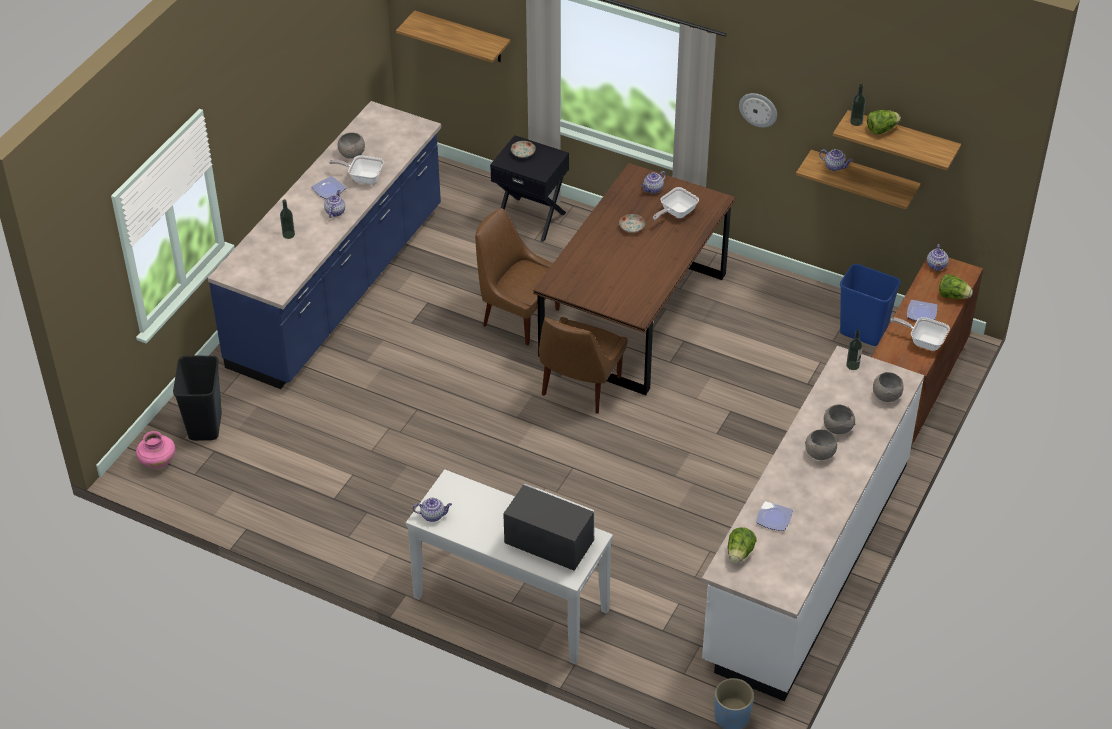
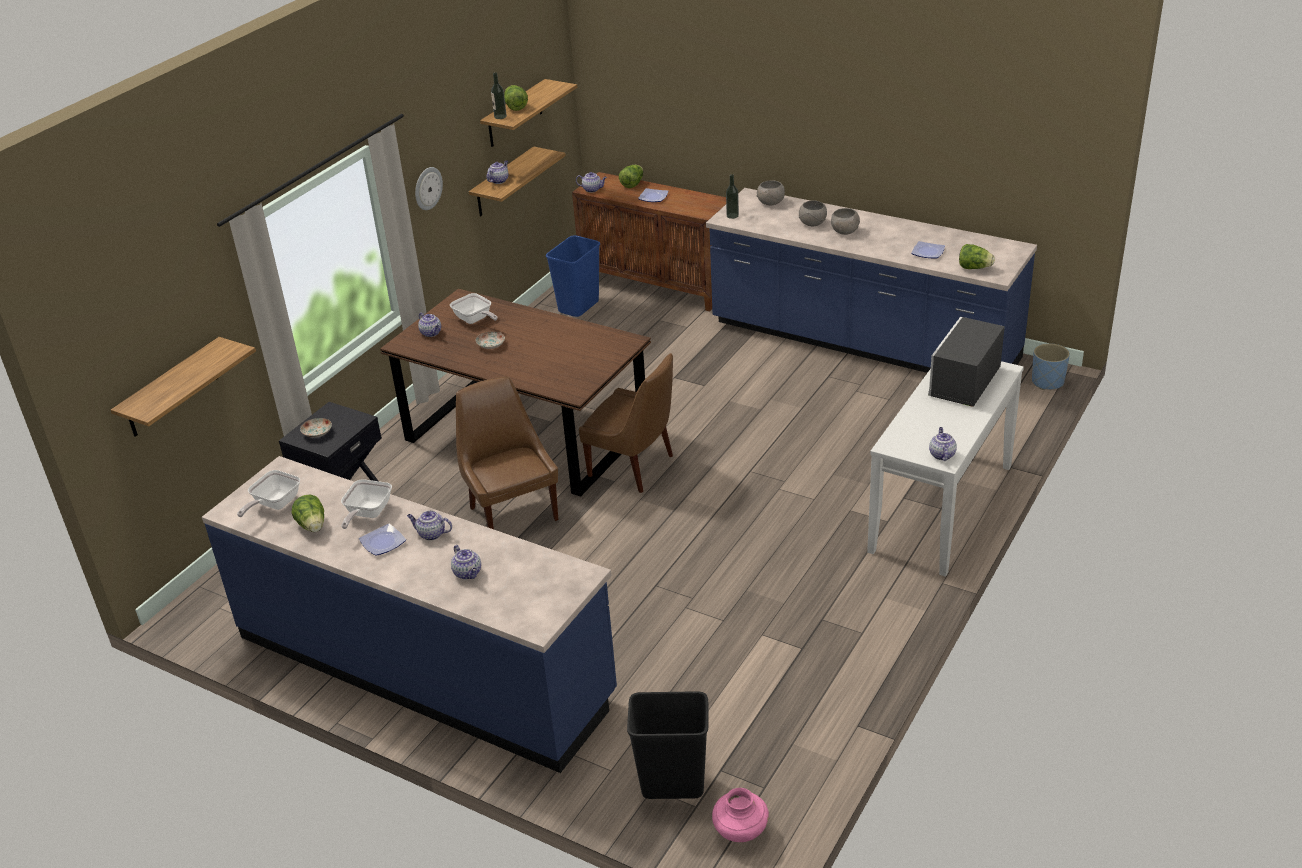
camera: 85 degrees left, 10 degrees down
bottle [280,199,295,239] -> teapot [451,545,481,579]
grey bowl [337,133,365,159] -> lettuce [291,494,324,532]
brown chair [475,208,560,345] -> brown chair turned 120 degrees clockwise [456,377,558,529]
white counter [702,346,924,701] -> blue counter [706,188,1037,373]
frying pan [890,317,950,351] -> frying pan moved to [237,470,300,517]

